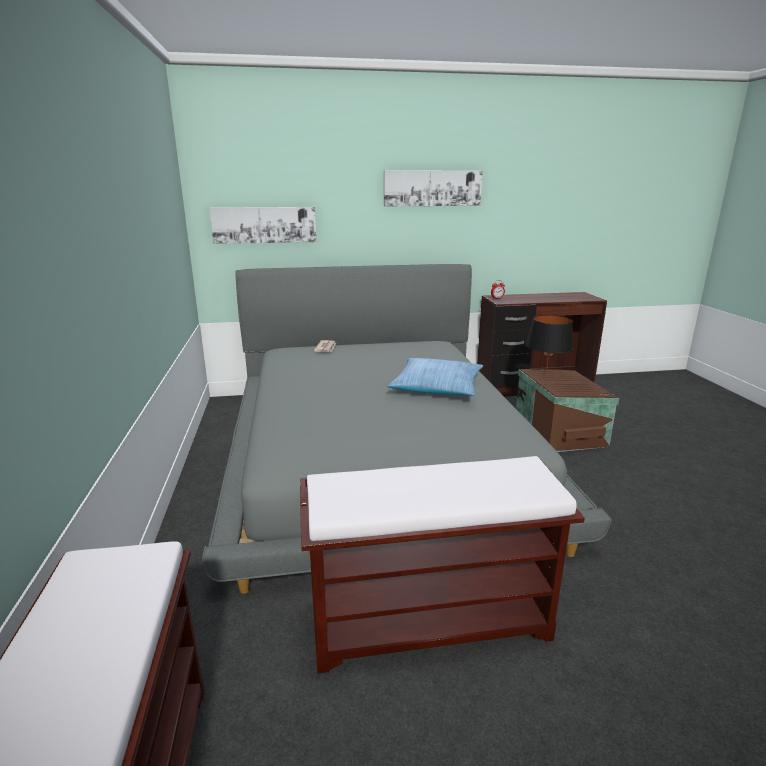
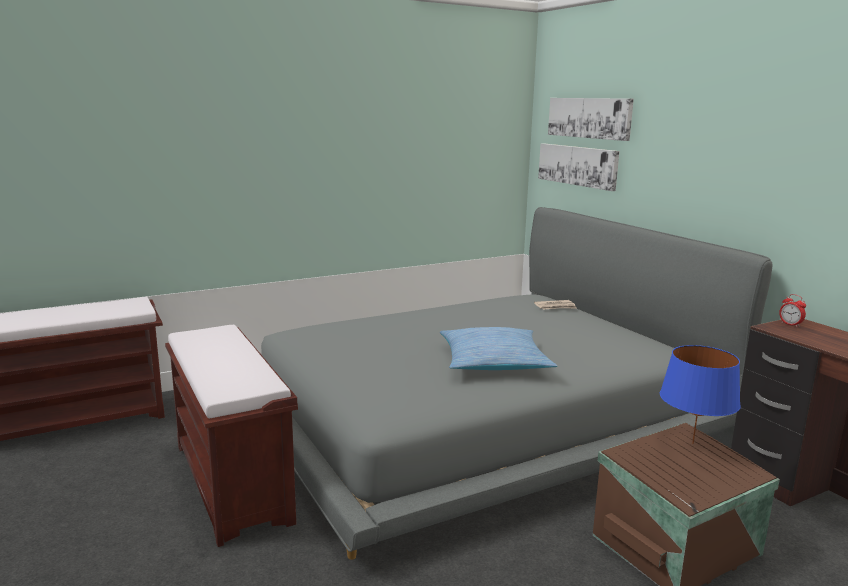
camera: 70 degrees right, 5 degrees down
picture [384,170,483,206] -> picture moved to [548,98,634,141]
black table lamp [526,315,573,375] -> blue table lamp [660,345,741,444]

